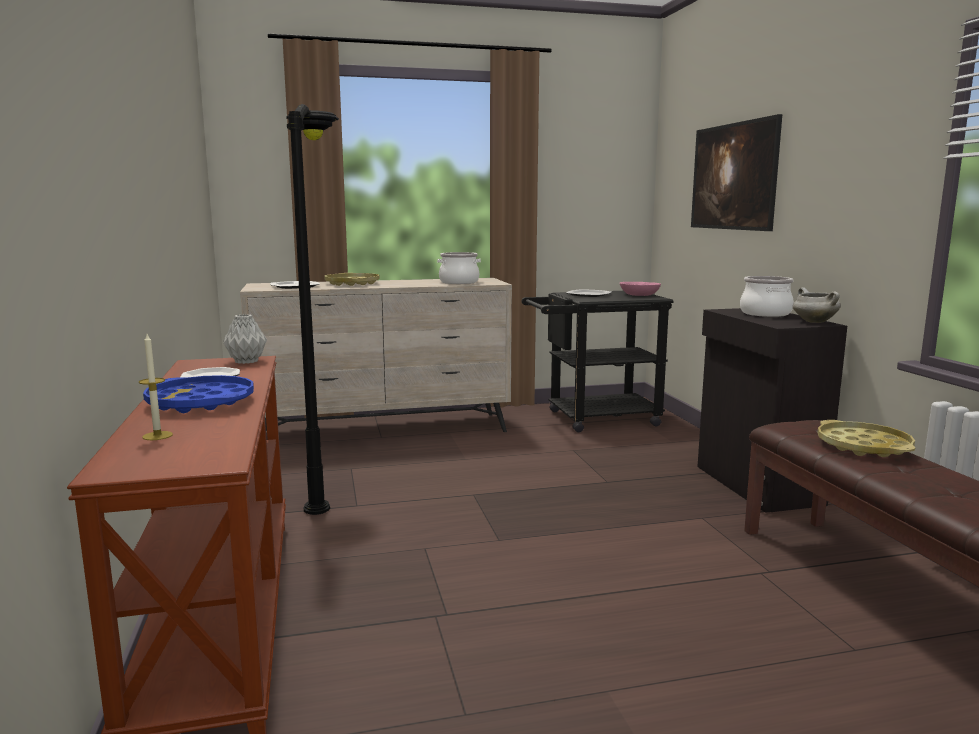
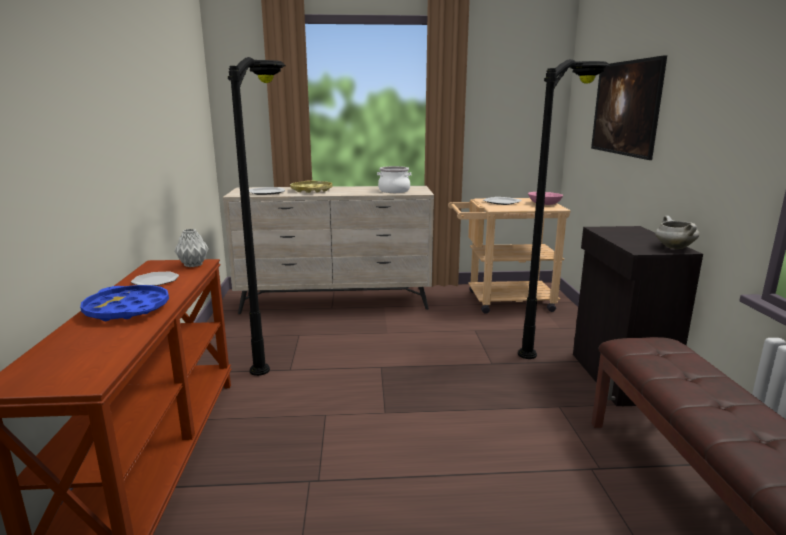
camera: 10 degrees right, 5 degrees up
candle [139,334,173,440] -> none
black cart [522,291,673,432] -> beige cart [448,198,571,314]
cooking pot [740,276,794,317] -> none
yellow tray [817,420,915,457] -> none
none -> black floor lamp [518,59,610,359]

